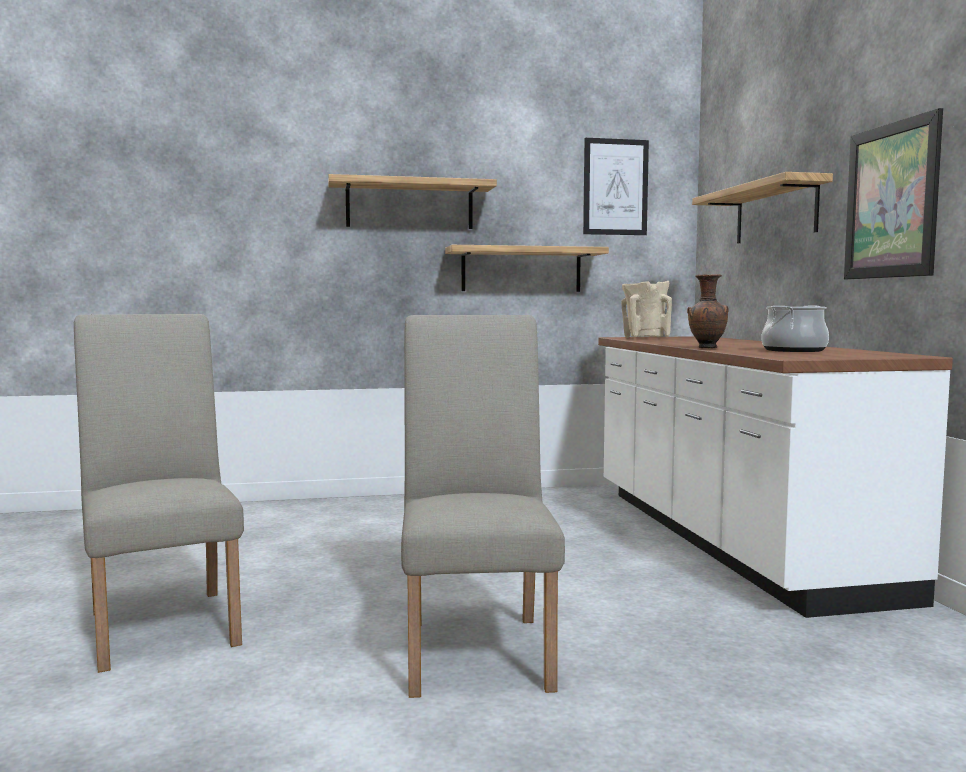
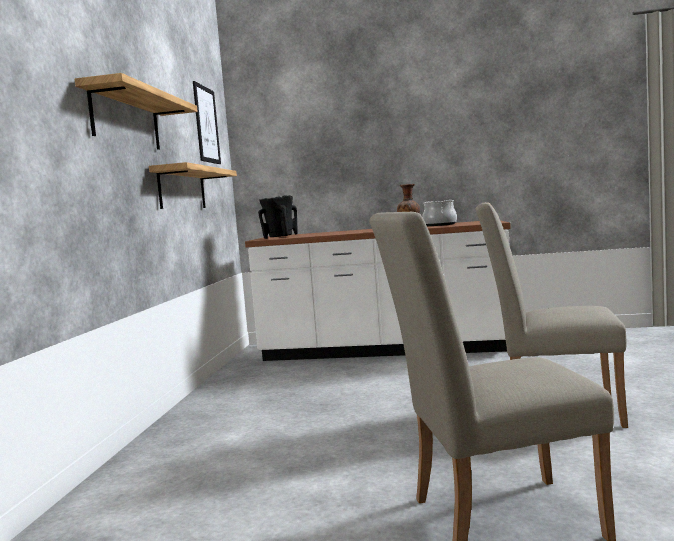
camera: 70 degrees left, 0 degrees up
beige vase [621,281,672,338] -> black vase [258,195,298,239]
shelf [692,172,833,243] -> none
picture [844,108,943,279] -> none

